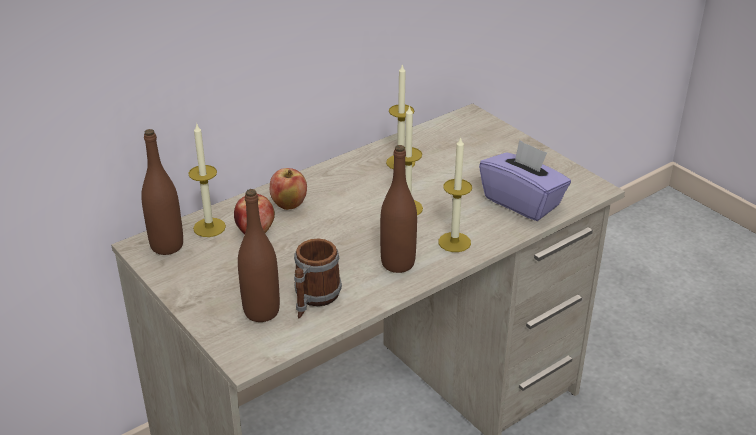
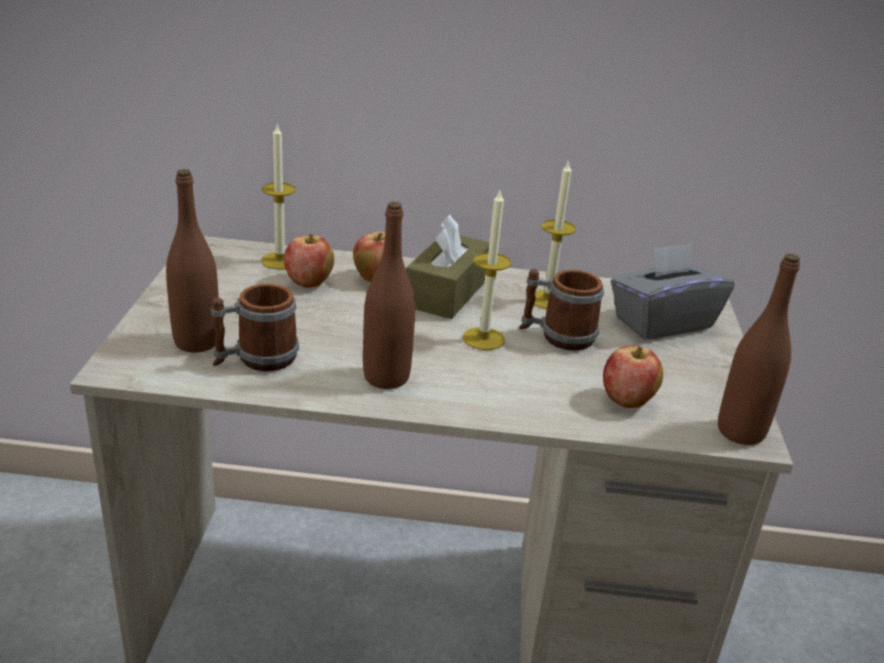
camera: 40 degrees right, 5 degrees down
brown bottle [141,129,183,255] -> brown bottle moved to [718,254,800,445]
candle [438,136,472,252] -> none
purple tissue box [479,140,571,221] -> apple [603,346,663,408]
none -> brown tissue box [406,214,490,319]
none -> mug [519,269,604,351]
none -> grey tissue box [611,243,734,340]

